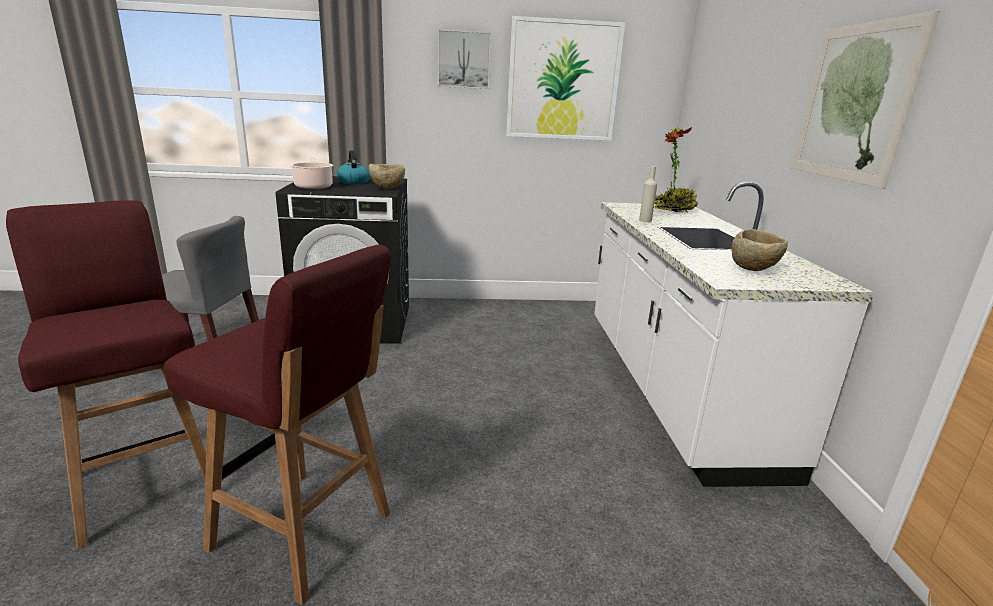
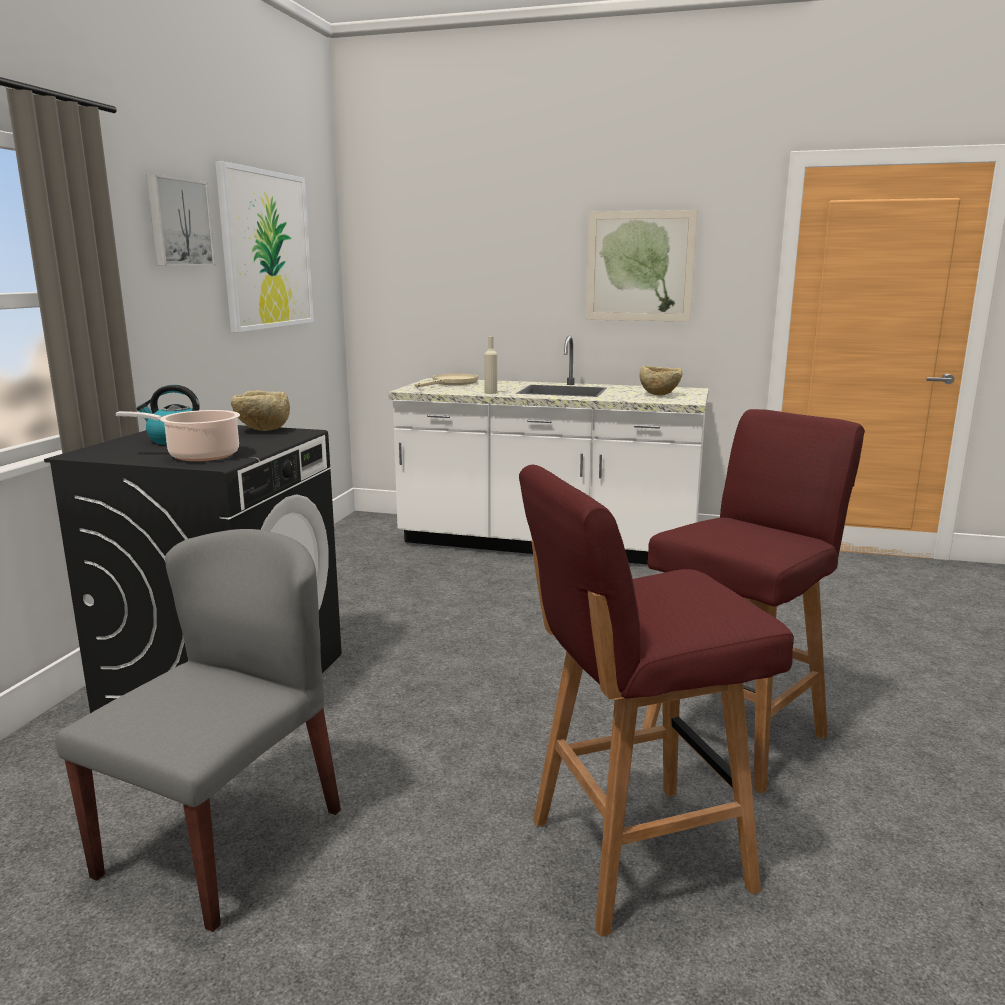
camera: 70 degrees left, 5 degrees down
potted plant [654,127,699,212] -> beige frying pan [414,373,478,388]

